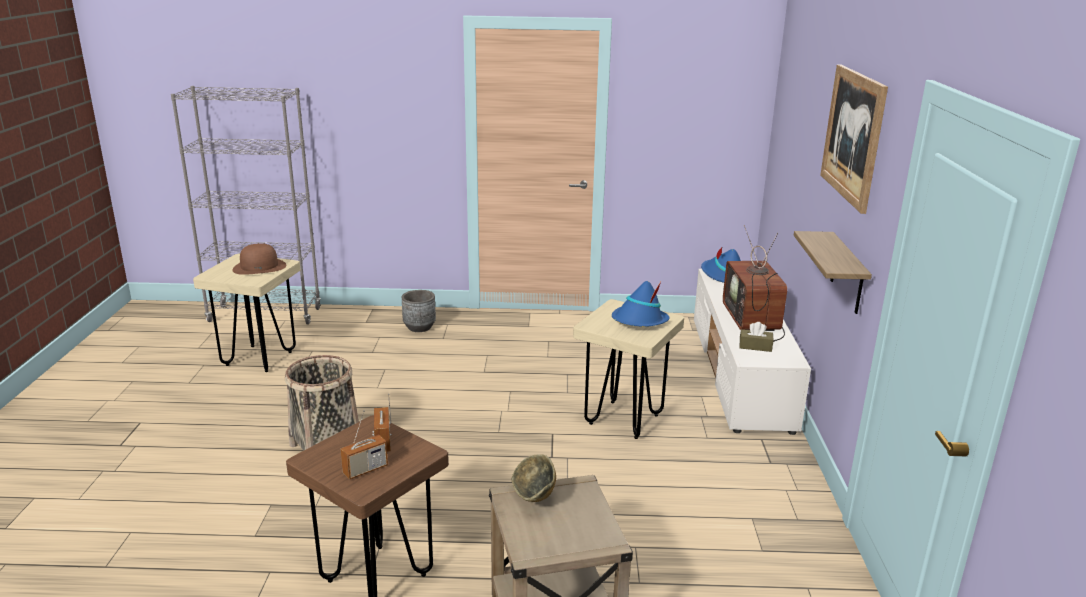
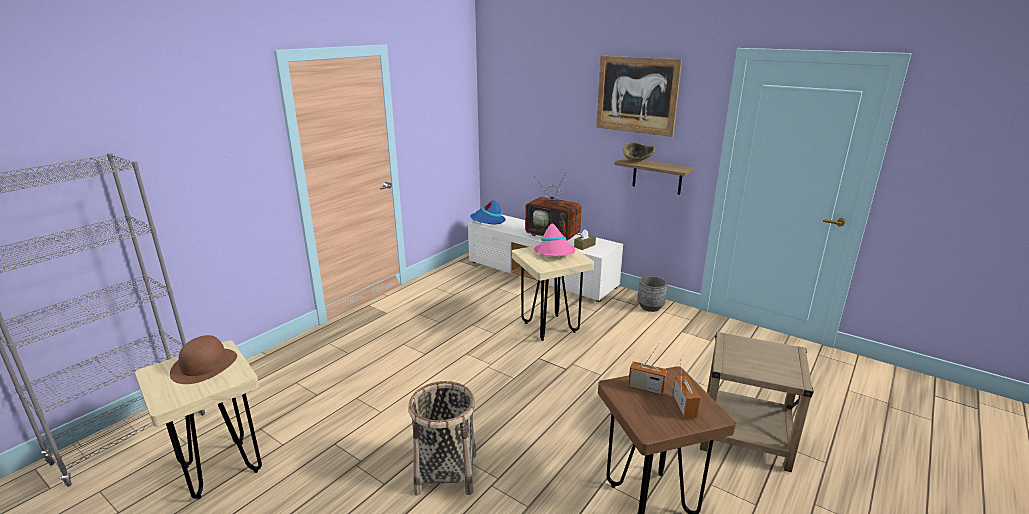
camera: 55 degrees left, 0 degrees up
grey planter [402,290,436,332] -> grey planter moved to [638,276,668,312]
bowl [512,454,556,502] -> bowl moved to [623,142,655,162]
blue hat [612,281,670,327] -> pink hat [534,222,575,256]

